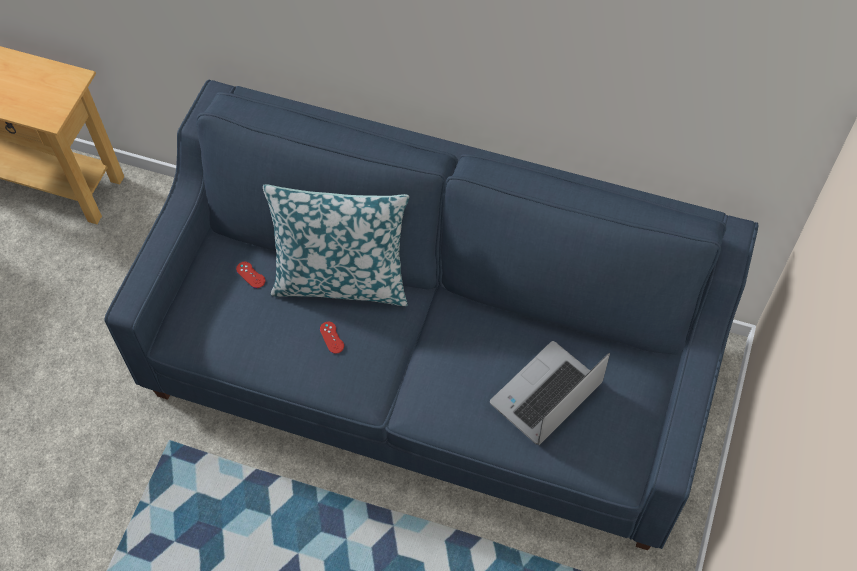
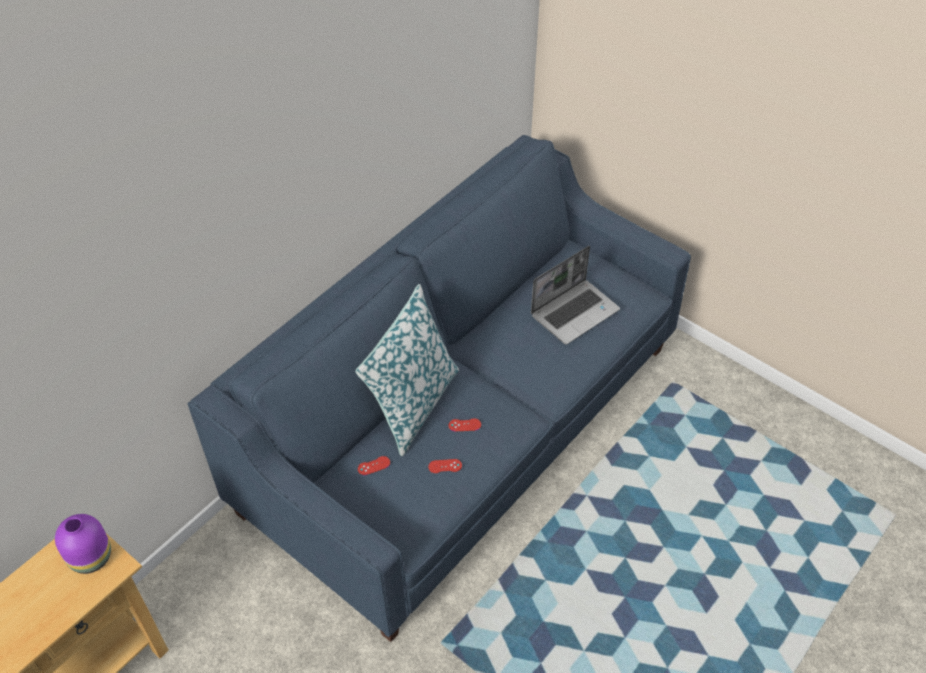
camera: 70 degrees left, 10 degrees down
laptop [490,341,610,445] -> laptop turned 105 degrees counterclockwise [531,246,620,344]
none -> purple vase [55,514,111,574]
none -> red game controller [428,459,462,473]

